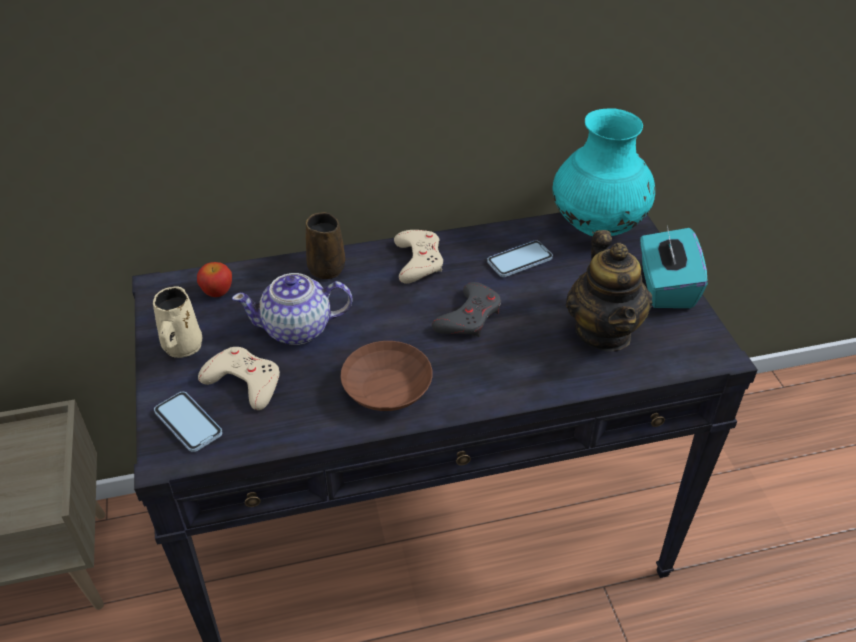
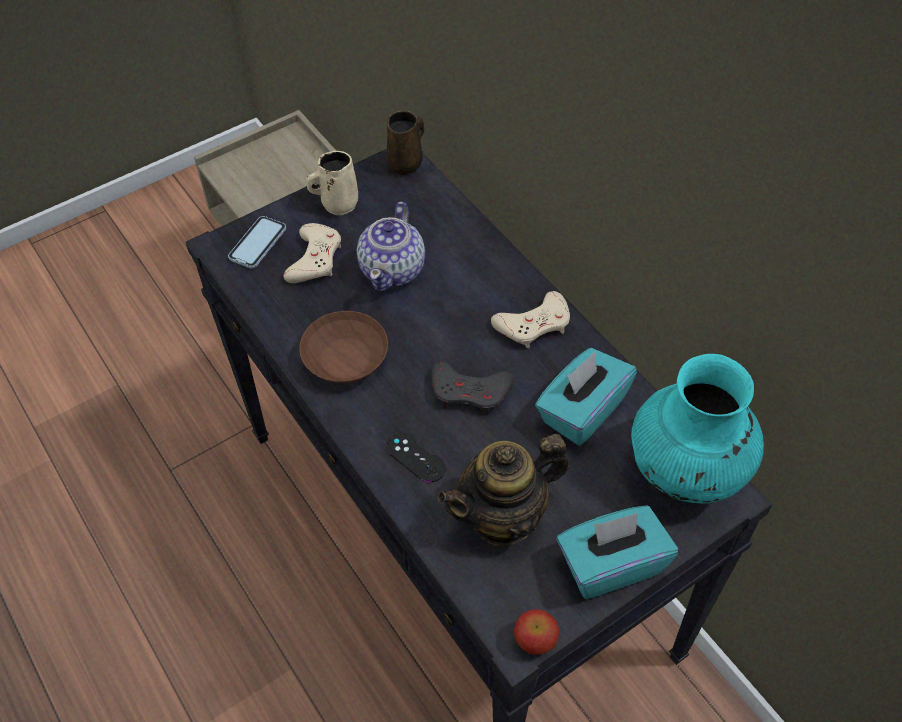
camera: 70 degrees right, 10 degrees up
apple [197,262,232,297] -> apple moved to [514,609,559,655]
teapot [232,273,353,345] -> teapot turned 135 degrees counterclockwise [357,201,425,291]
brown mug [306,212,345,279] -> brown mug moved to [386,111,424,175]
phone [487,240,553,277] -> turquoise tissue box [535,348,637,446]
none -> black game controller [387,433,446,482]

